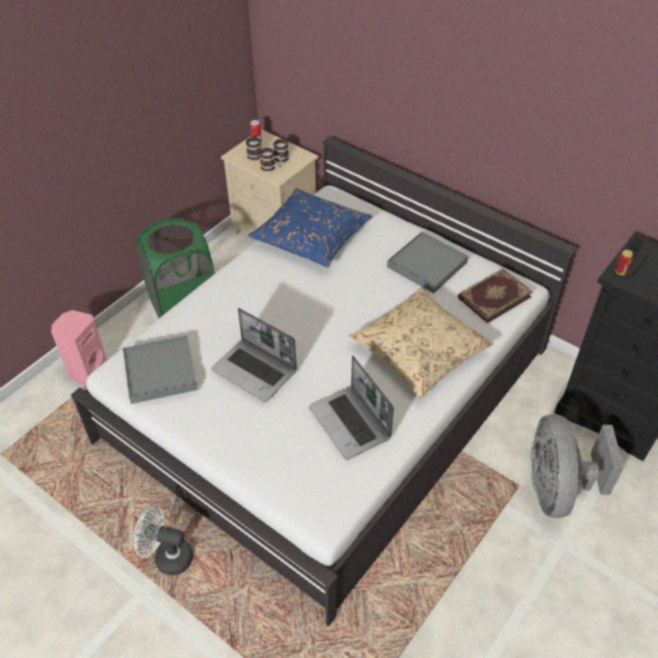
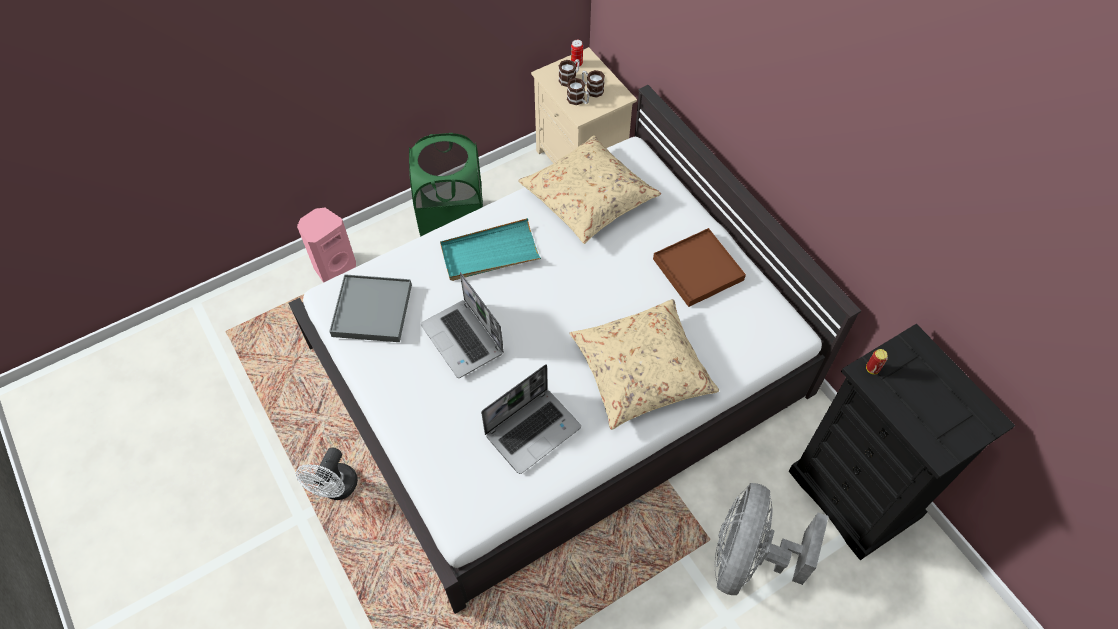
camera: 20 degrees right, 10 degrees up
white fan [134,506,193,575] -> white fan turned 105 degrees counterclockwise [296,448,358,500]
blue pillow [248,188,372,267] -> beige pillow [518,135,661,244]
laptop [309,355,394,460] -> laptop turned 120 degrees counterclockwise [481,364,581,474]
grey tray [387,232,468,294] -> brown tray [653,228,746,307]
book [458,269,533,323] -> none
none -> turquoise tray [440,218,541,281]

